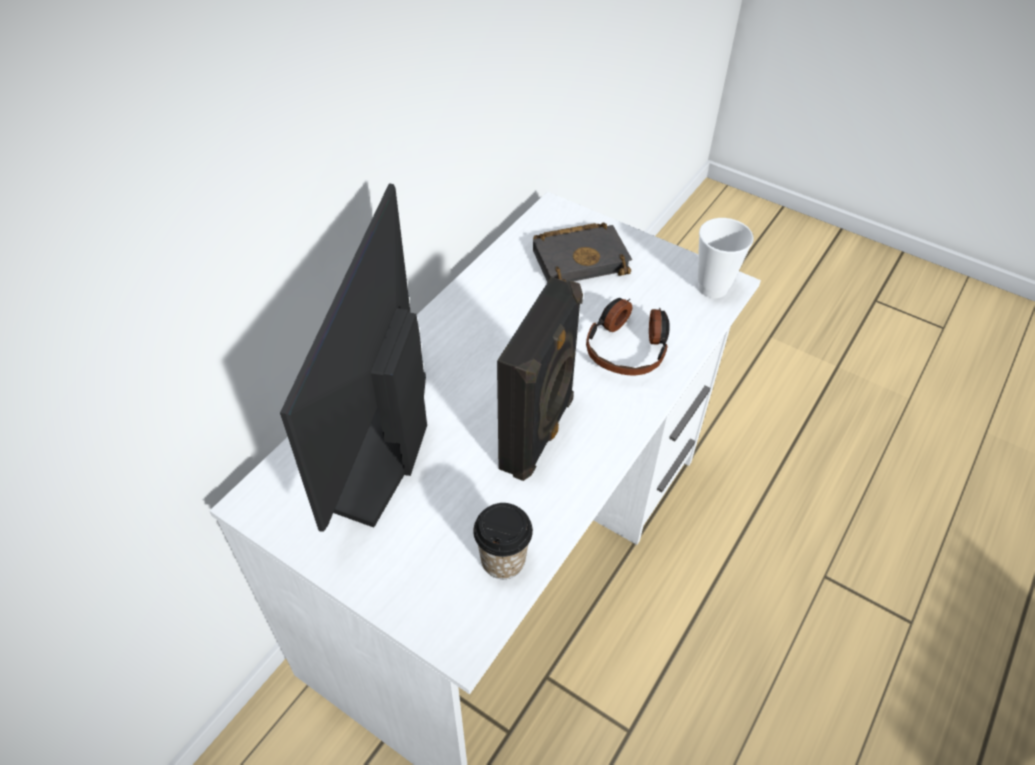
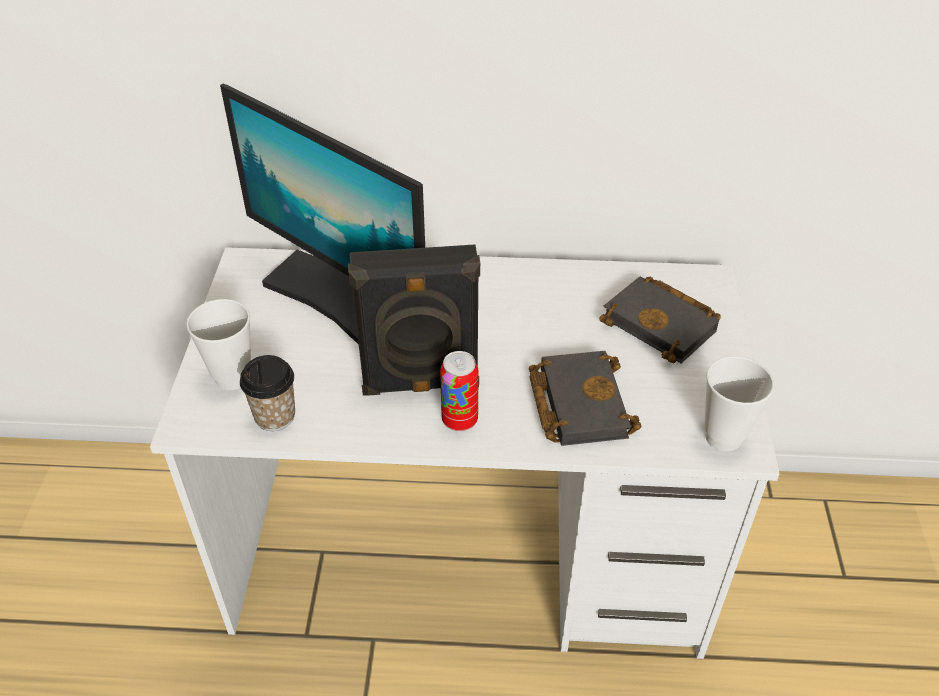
camera: 60 degrees right, 5 degrees down
monitor [280,183,427,532] -> monitor turned 120 degrees counterclockwise [220,83,425,345]
headphones [586,298,670,375] -> black book [529,351,642,446]
none -> cup [186,299,251,390]
none -> can [440,351,479,431]

